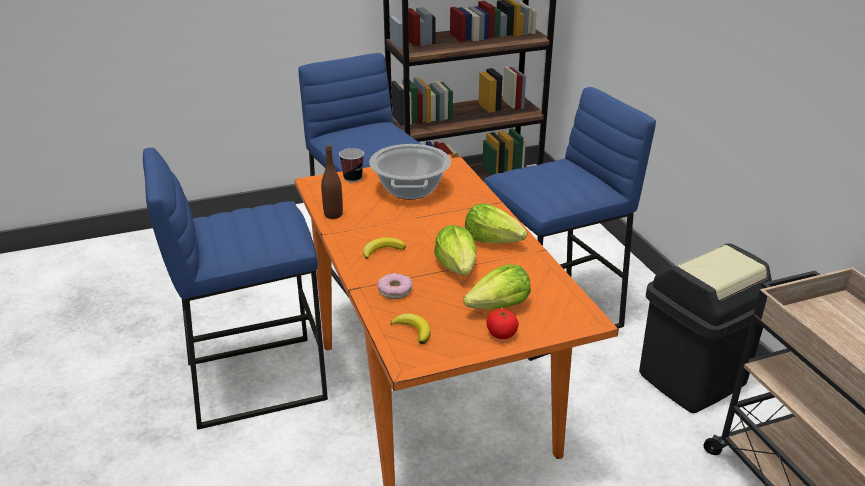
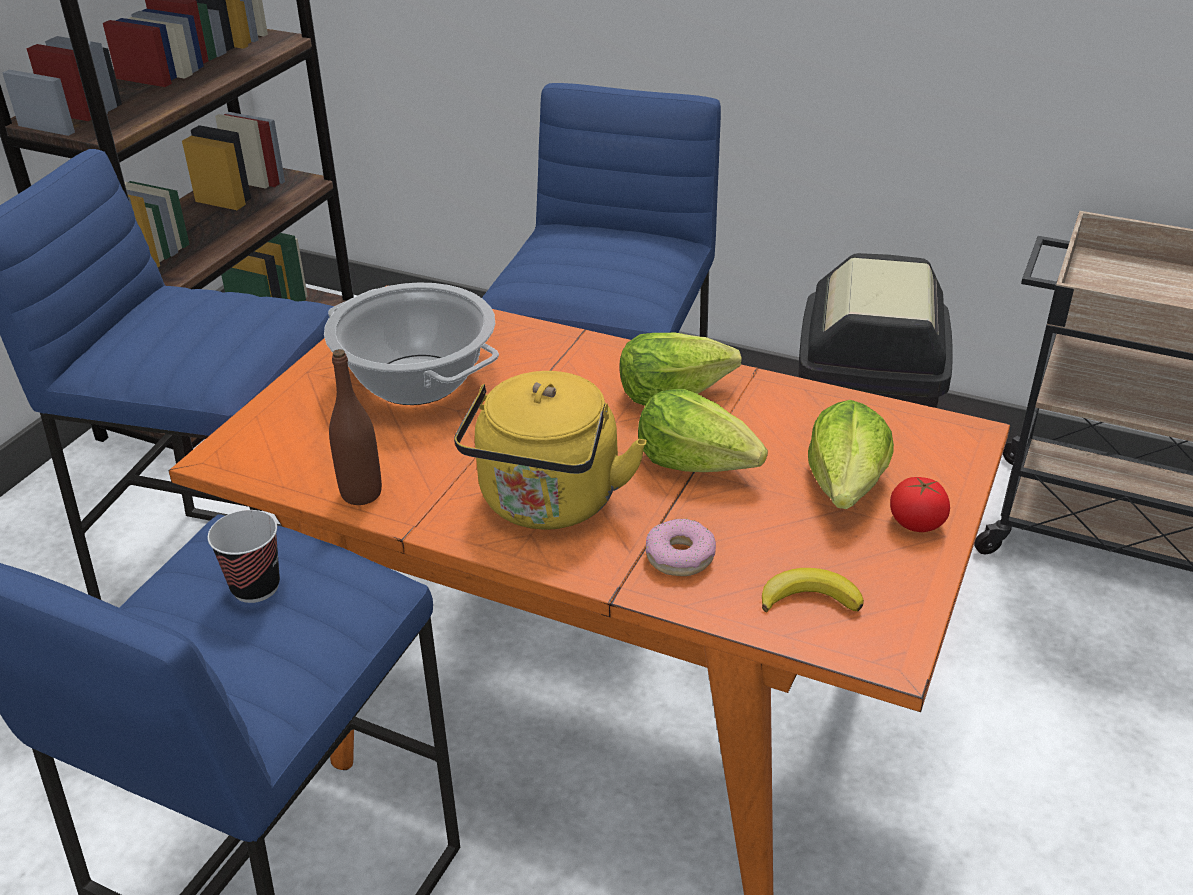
camera: 45 degrees left, 5 degrees up
cup [339,148,364,183] -> cup moved to [208,510,280,603]
banana [363,237,406,259] -> yellow kettle [454,371,647,530]

